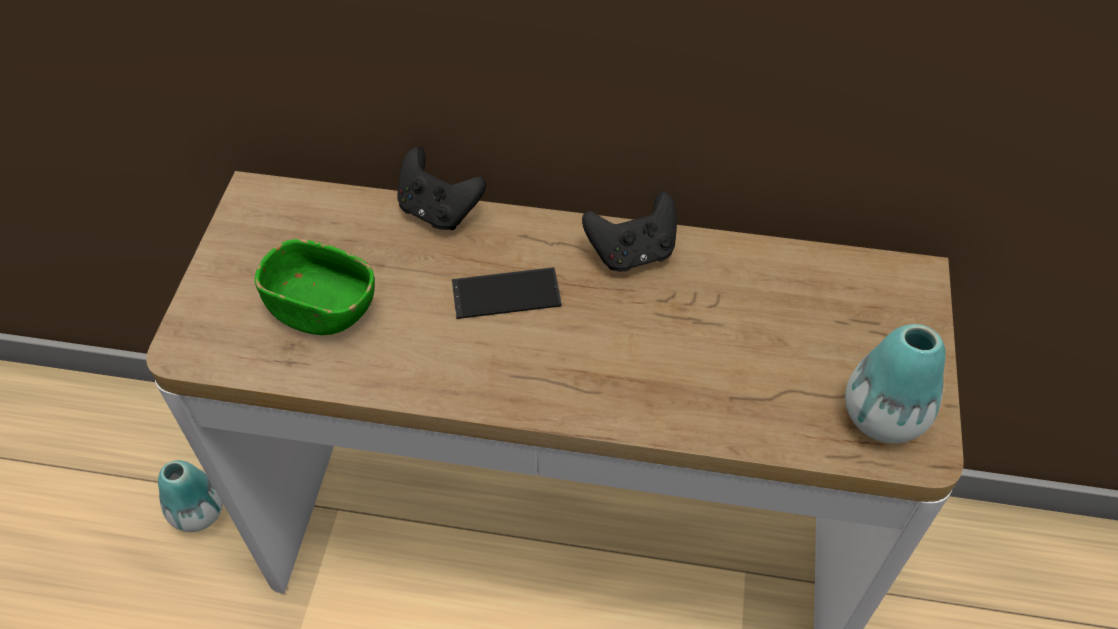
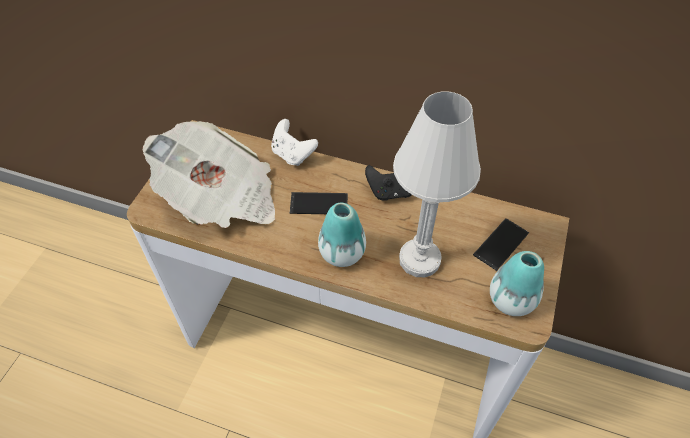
camera: 10 degrees right, 0 degrees up
vase [158,460,223,532] -> vase moved to [318,203,366,267]
green bowl [255,239,375,335] -> newspaper [143,121,275,228]
black game controller [397,147,486,230] -> white game controller [271,119,318,166]
none -> white table lamp [393,91,481,277]
none -> phone [473,218,529,271]

